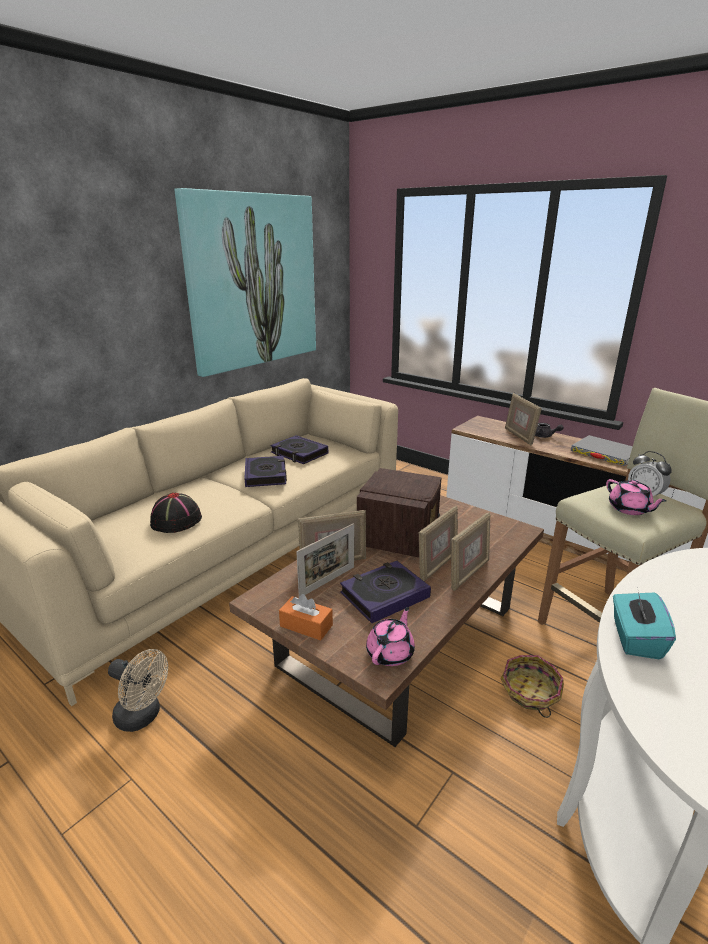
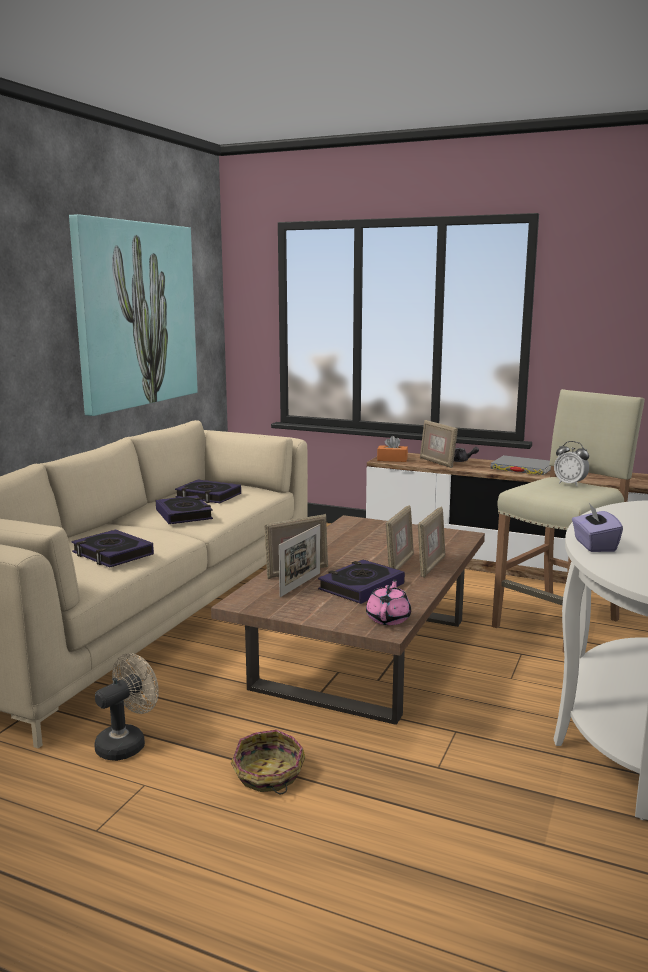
camera: 15 degrees left, 10 degrees down
beige fan [108,649,168,732] -> beige fan turned 60 degrees counterclockwise [94,653,159,761]
black hat [150,493,202,533] -> book [71,529,154,567]
orange tissue box [279,594,333,641] -> orange tissue box moved to [377,436,408,462]
radio [357,468,442,558] -> none
basket [501,655,564,718] -> basket moved to [231,730,305,794]
pink teapot [606,479,667,515] -> none
turquoise tissue box [613,587,676,659] -> purple tissue box [572,503,623,552]

